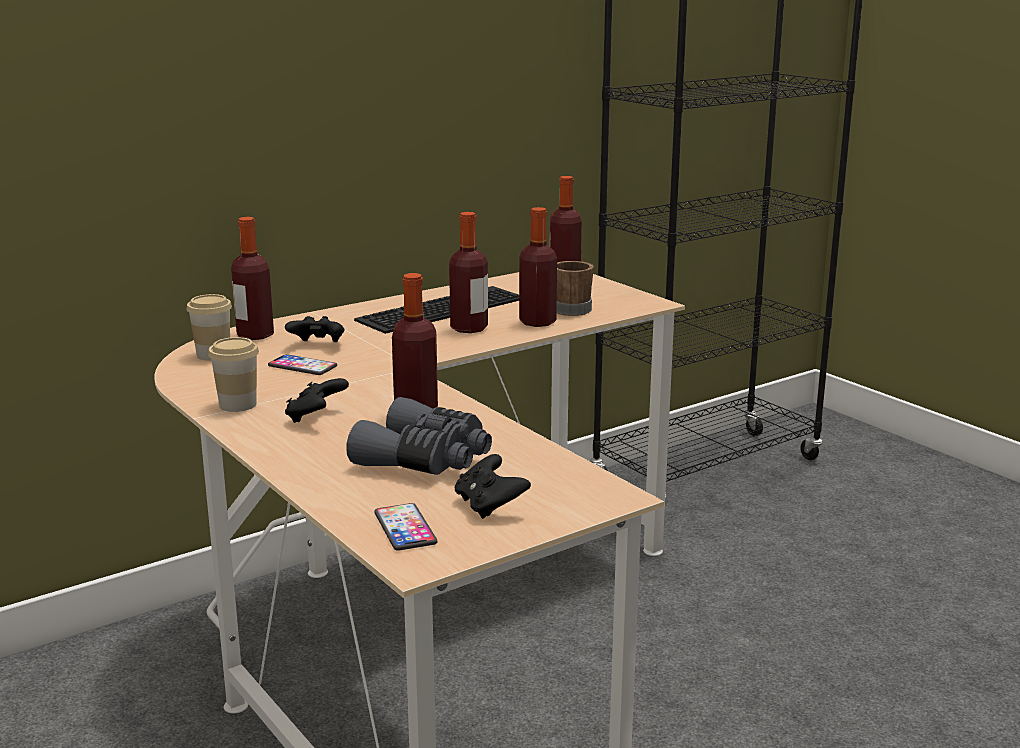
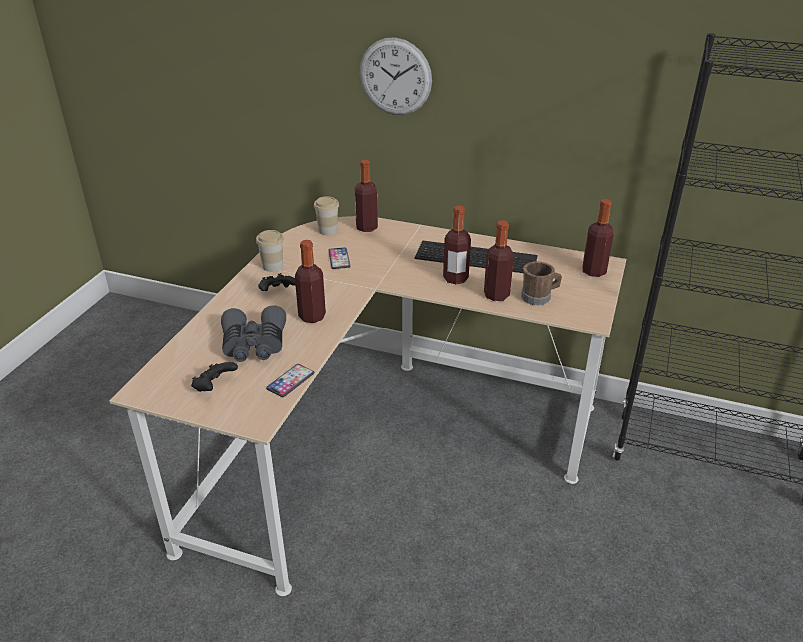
camera: 55 degrees right, 15 degrees up
black game controller [285,316,344,342] -> none
phone [374,503,437,551] -> phone moved to [266,364,314,397]
none -> wall clock [360,37,432,115]

